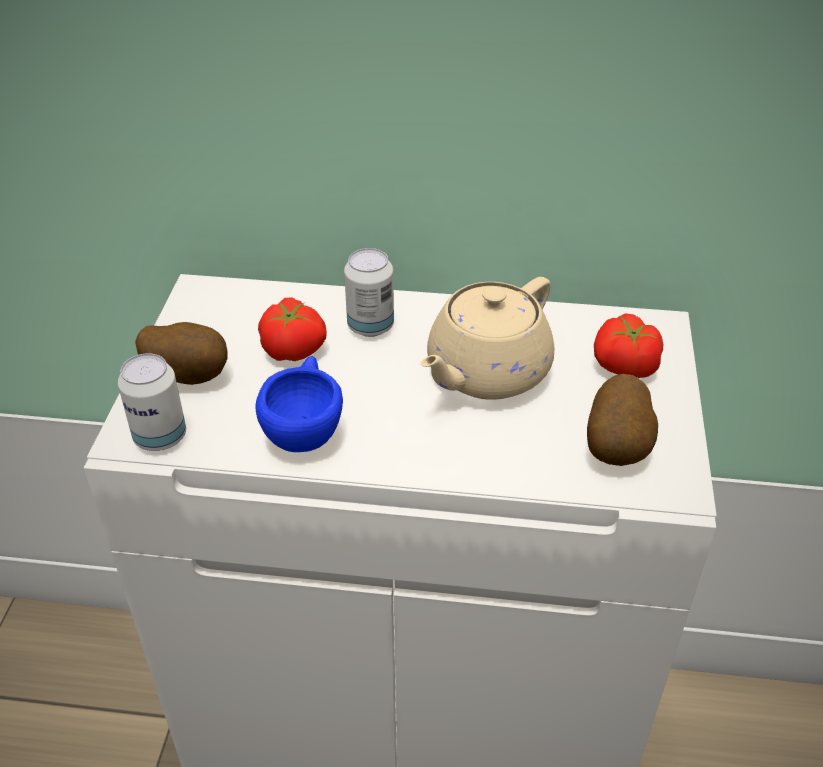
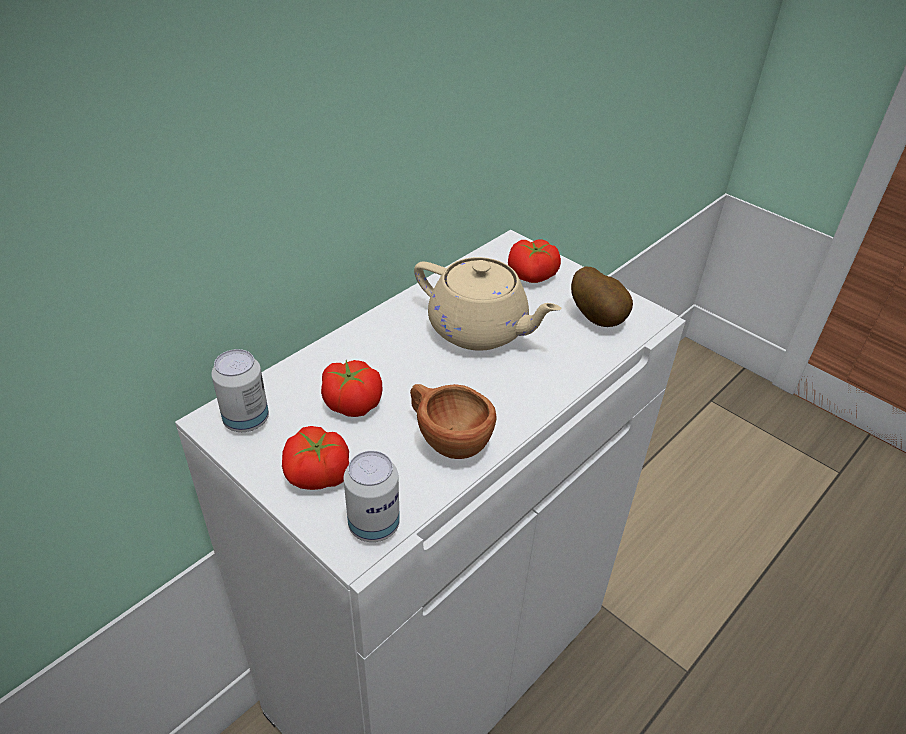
camera: 55 degrees left, 0 degrees up
potato [135,322,227,385] -> tomato [282,426,349,490]
blue cup [255,356,343,452] -> brown cup [410,384,496,459]
can [344,248,394,337] -> can moved to [211,349,269,432]
beige teapot [420,277,555,400] -> beige teapot turned 45 degrees counterclockwise [414,257,562,351]

